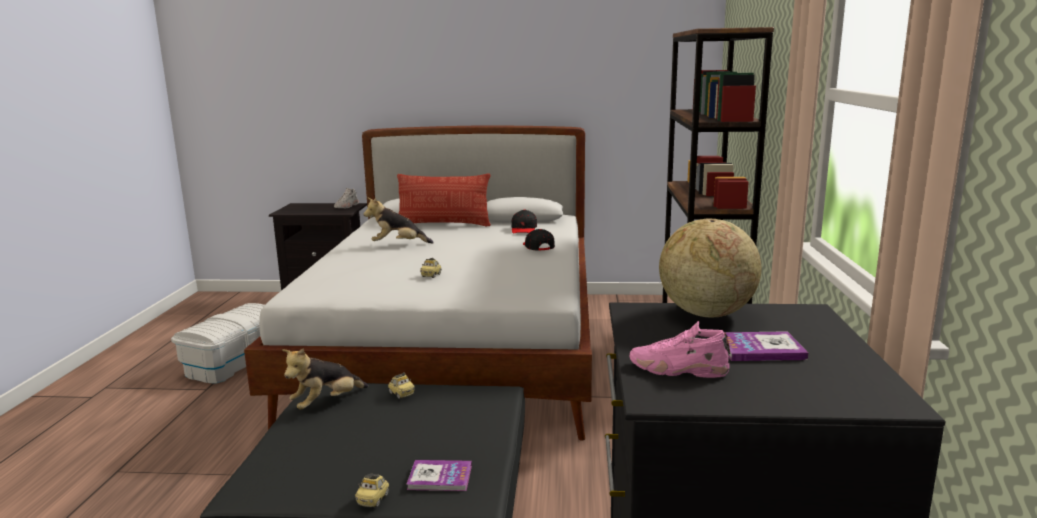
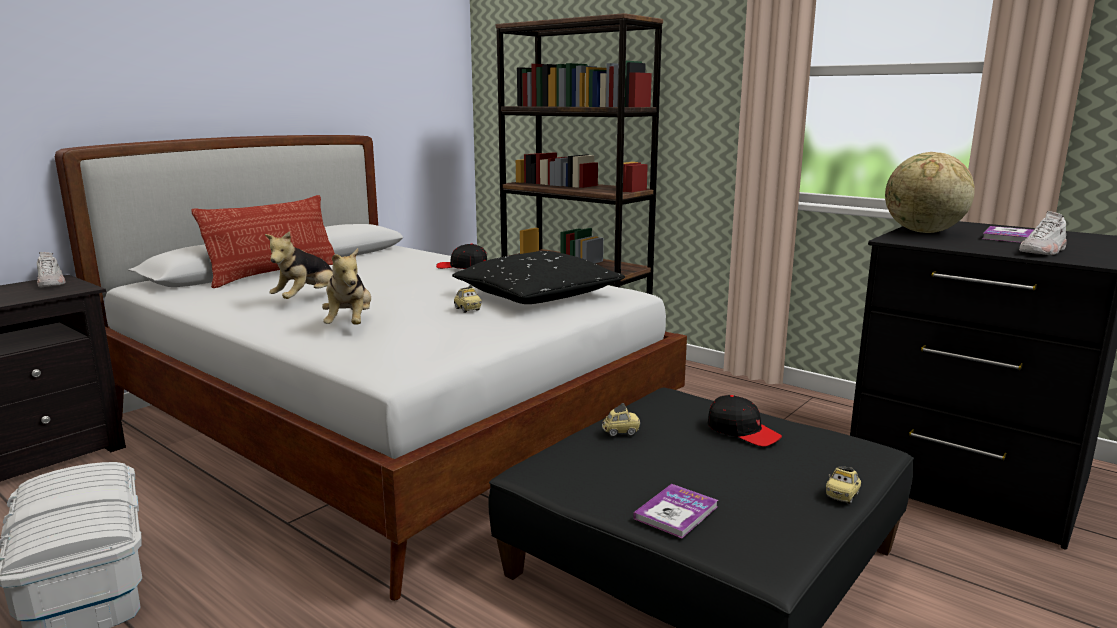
camera: 55 degrees left, 0 degrees up
plush toy [282,348,368,410] -> plush toy moved to [322,248,371,325]
toy car [355,474,389,507] -> toy car turned 75 degrees clockwise [826,466,861,504]
book [406,460,472,491] -> book moved to [633,484,718,538]
black cap [511,209,537,233] -> black cap moved to [708,395,782,447]
pink shoe [630,321,730,378] -> white shoe [1019,211,1067,255]
none -> black pillow [452,251,625,304]

